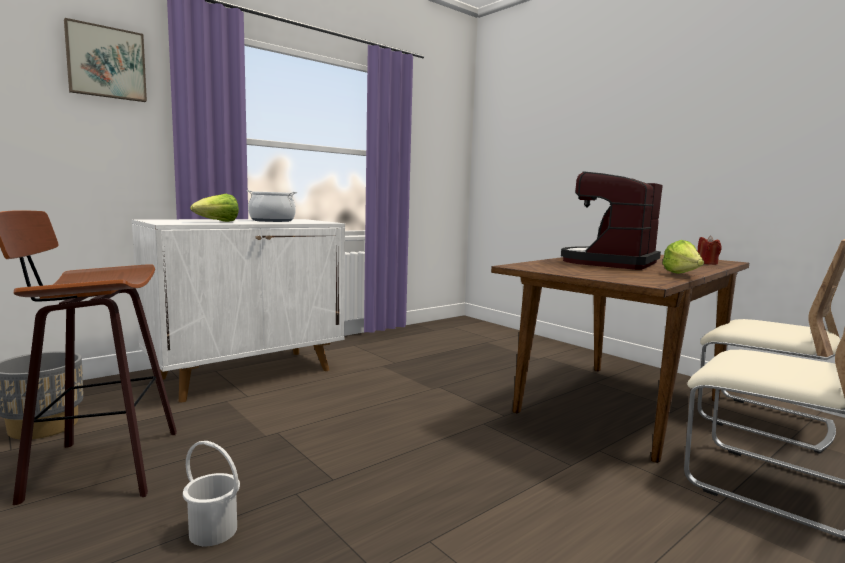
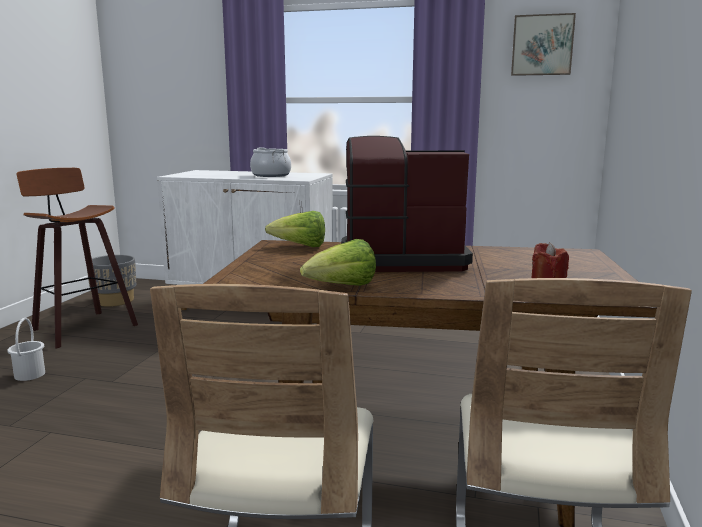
camera: 55 degrees right, 5 degrees up
picture [64,18,147,102] -> picture moved to [511,13,576,76]
lettuce [190,194,239,222] -> lettuce moved to [265,211,325,247]

